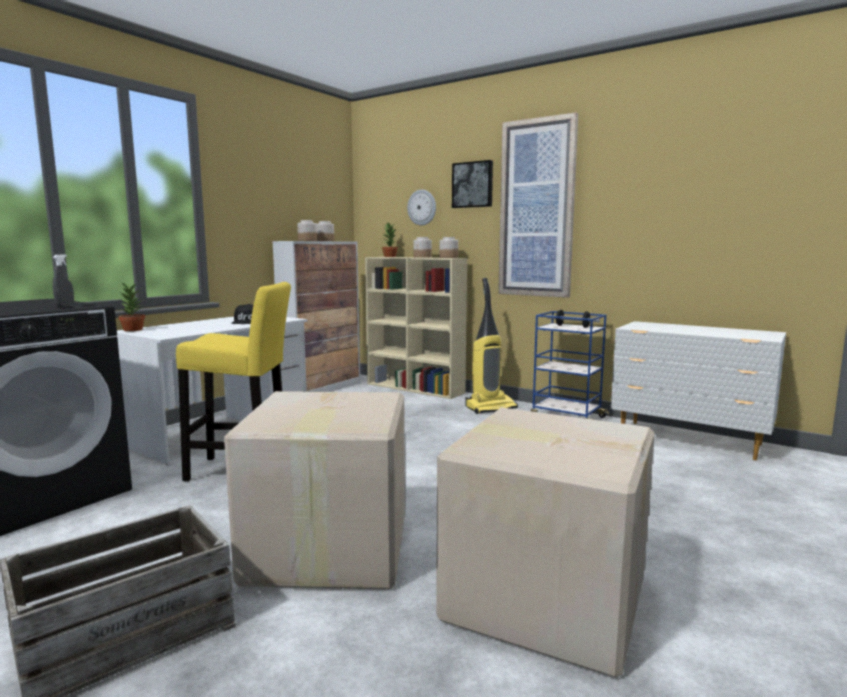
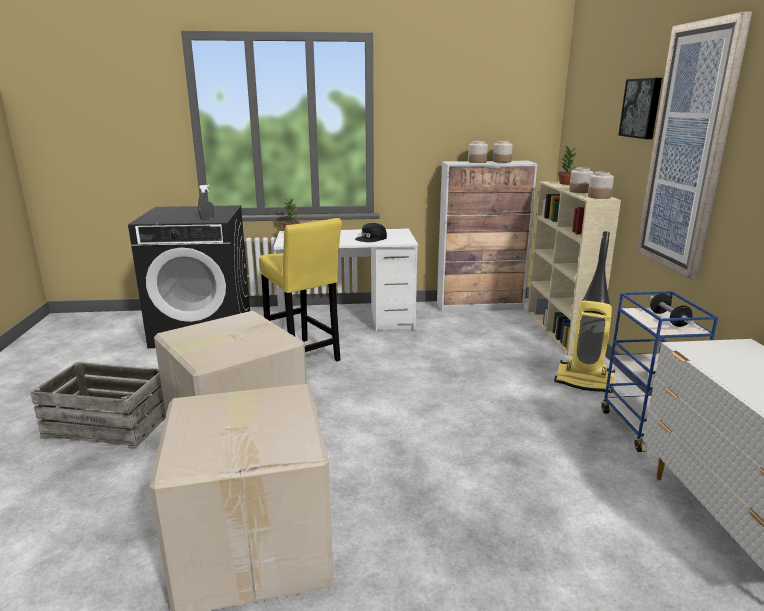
camera: 50 degrees right, 10 degrees up
wall clock [407,189,436,225] -> none

